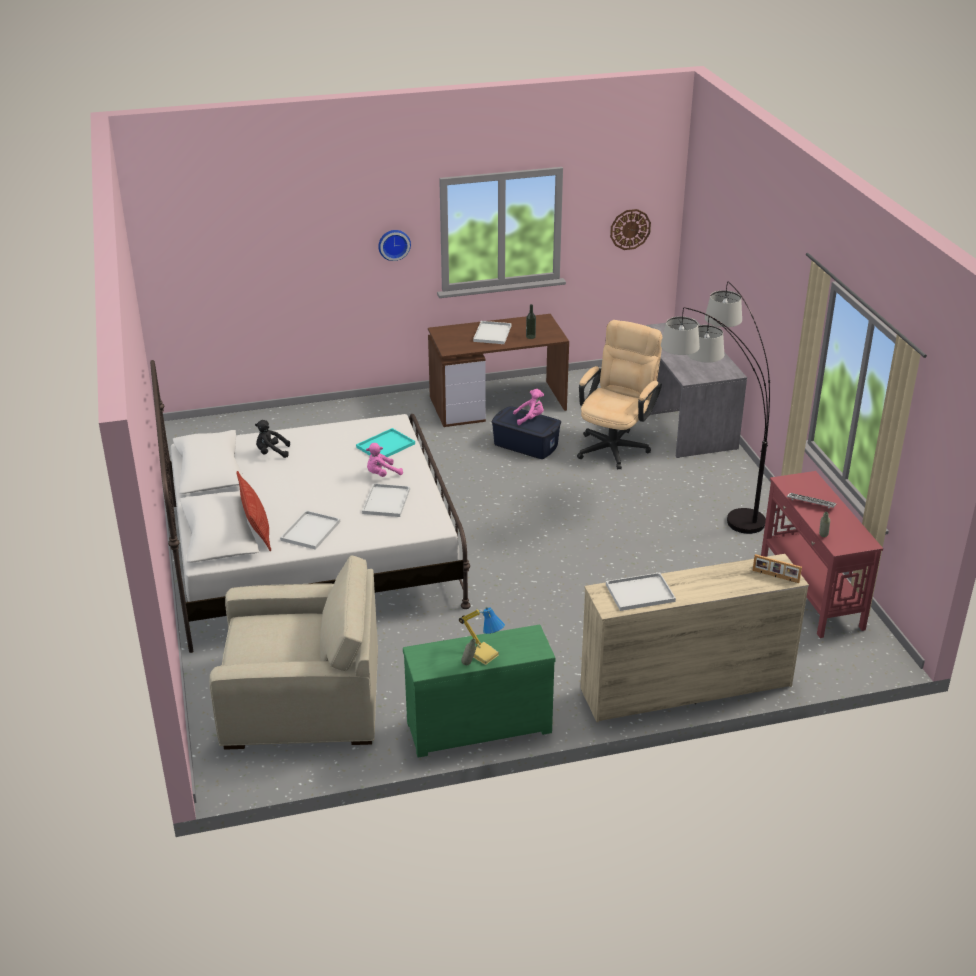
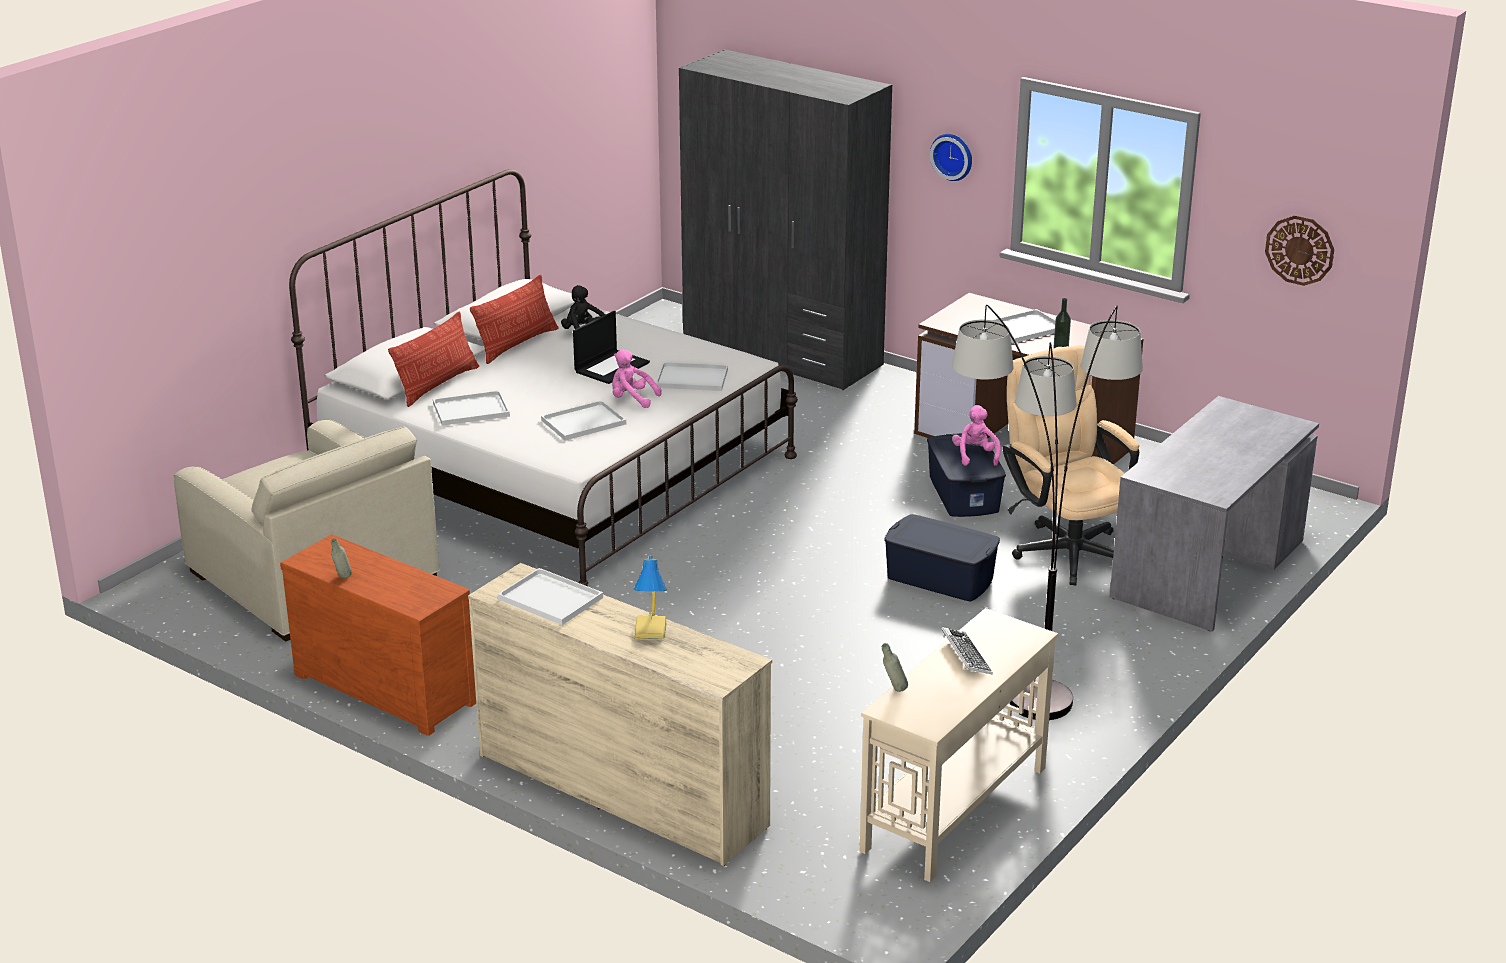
camera: 50 degrees right, 5 degrees down
turquoise tray [356,428,415,457] -> white tray [656,362,728,391]
green dresser [403,625,556,758] -> brown dresser [280,534,476,736]
table lamp [459,607,505,665] -> table lamp moved to [633,555,667,640]
pink plush toy [513,389,544,425] -> pink plush toy turned 135 degrees counterclockwise [952,405,1001,466]
beige office chair [577,320,662,470] -> beige office chair turned 105 degrees counterclockwise [1002,345,1139,586]
picture frame [753,554,802,583] -> none
red console table [761,471,883,638] -> beige console table [860,608,1058,882]
none -> pillow [470,275,559,364]
none -> laptop [573,311,650,384]
none -> grey wardrobe [679,49,892,390]
none -> blue storage box [884,514,1000,601]

